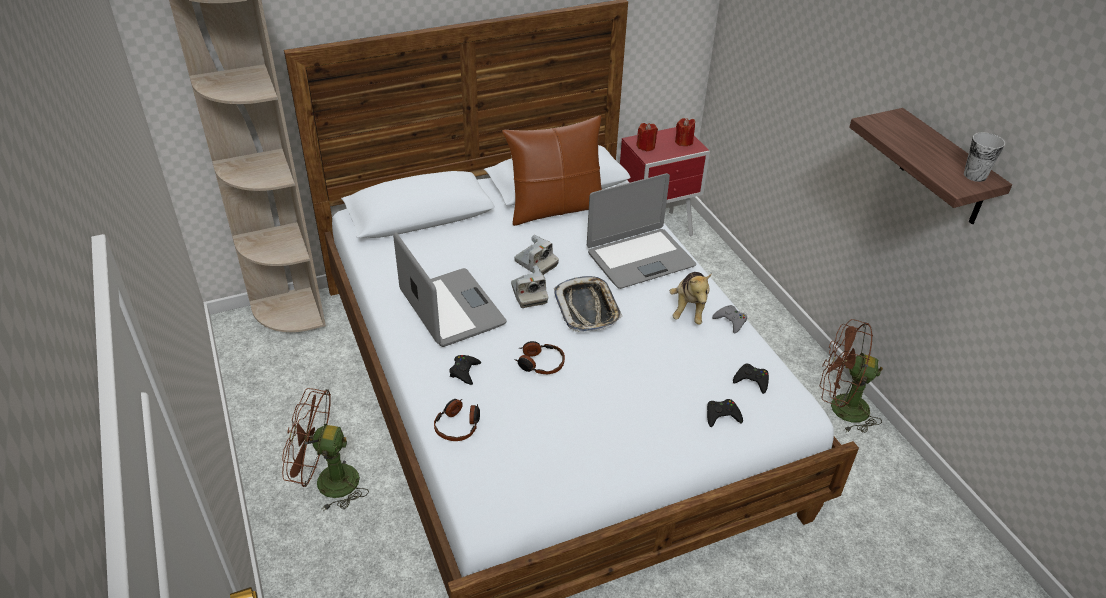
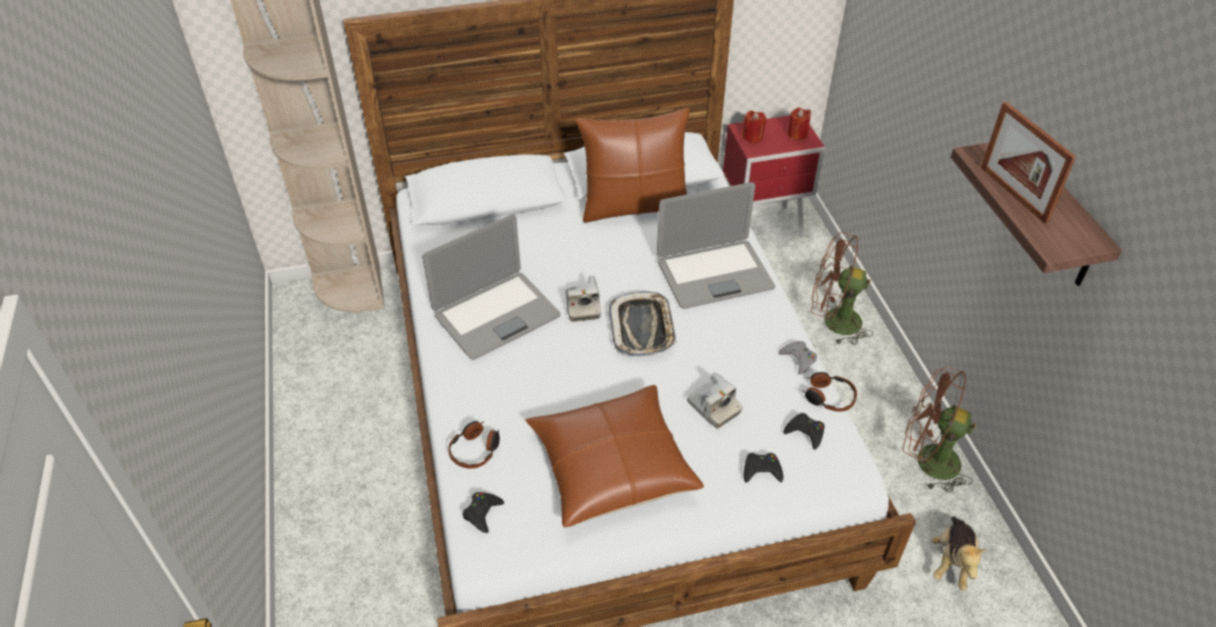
camera: 10 degrees right, 5 degrees up
brown fan [282,388,369,511] -> brown fan moved to [811,232,873,345]
laptop [393,232,507,347] -> laptop turned 75 degrees clockwise [422,214,561,360]
black game controller [450,355,481,385] -> black game controller moved to [463,492,504,533]
camera [514,235,559,275] -> camera moved to [687,372,742,429]
headphones [514,341,565,374] -> headphones moved to [801,372,857,412]
plush toy [670,272,712,324] -> plush toy moved to [932,516,987,591]
cup [964,133,1005,182] -> none
none -> brown pillow [525,385,704,528]
none -> picture frame [981,102,1076,224]

